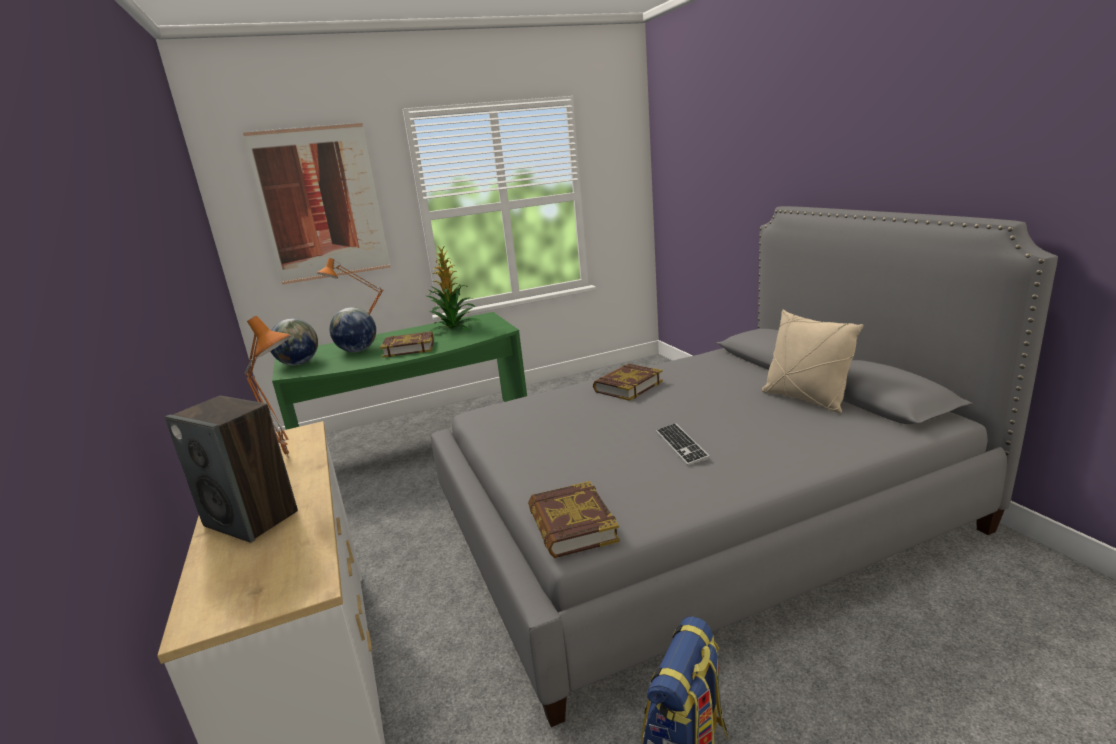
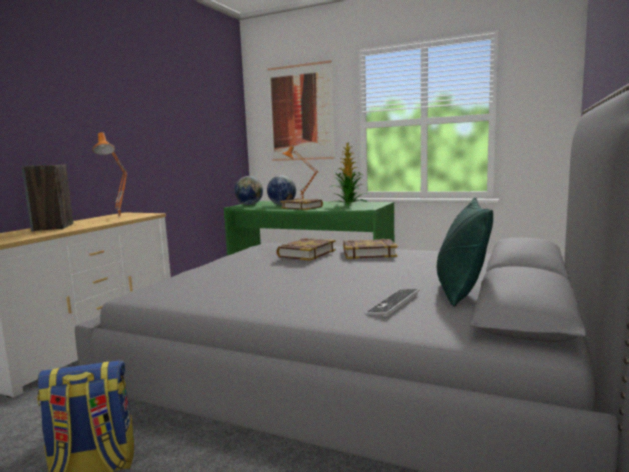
camera: 45 degrees right, 10 degrees down
book [528,481,620,558] -> book moved to [276,238,336,261]
keyboard [656,423,710,465] -> keyboard moved to [365,289,420,317]
beige pillow [762,310,864,413] -> green pillow [437,198,493,307]

